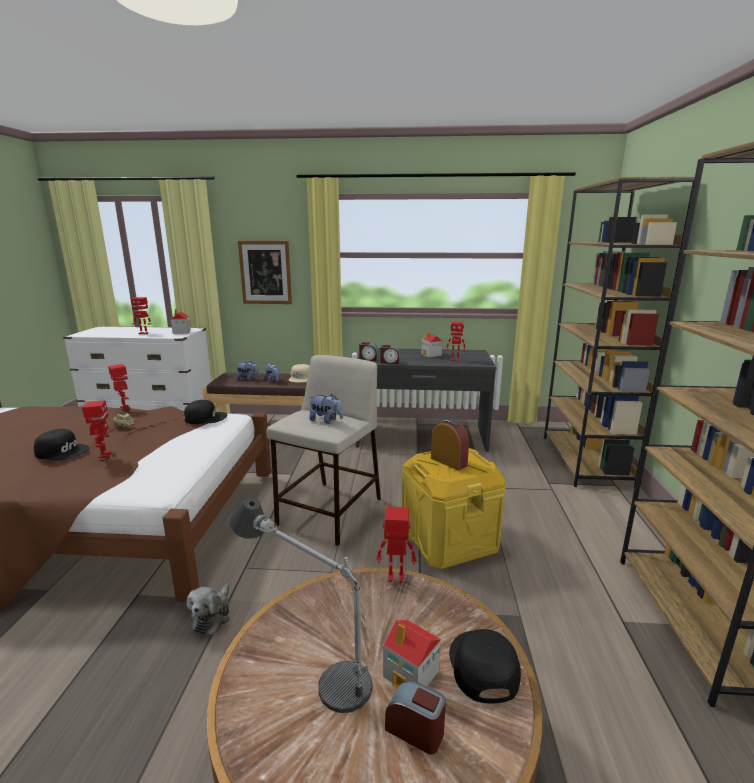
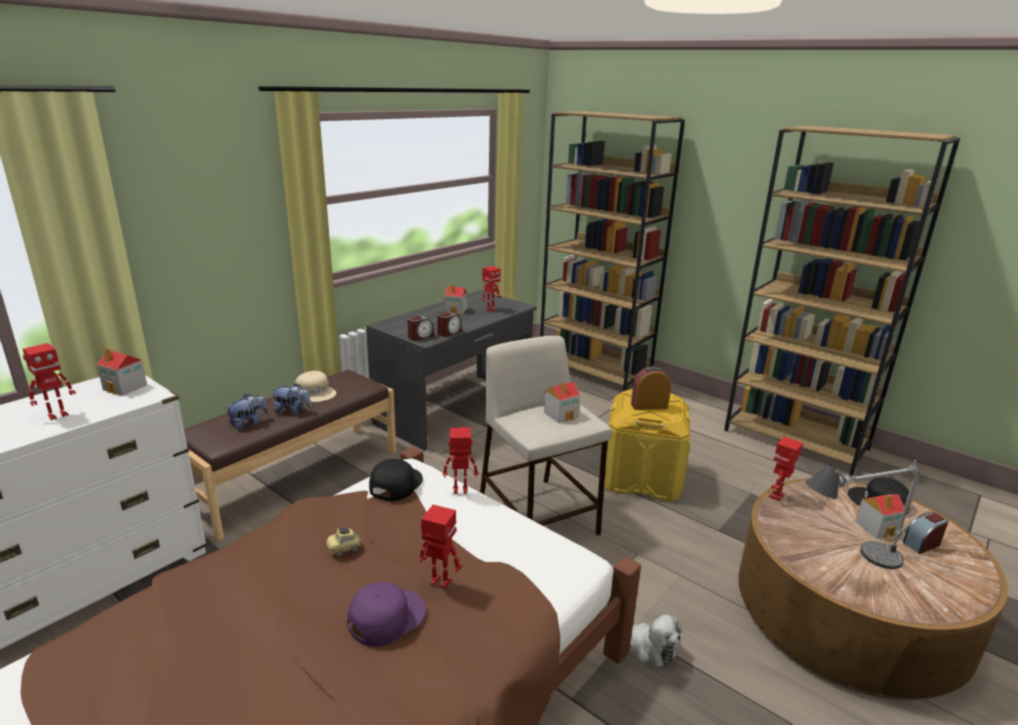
camera: 55 degrees left, 5 degrees up
black cap [34,429,89,460] -> purple cap [347,581,426,647]
toy robot [108,364,130,410] -> toy robot moved to [443,427,478,494]
picture [238,241,292,304] -> none
plush toy [309,393,343,424] -> toy house [544,381,580,423]

